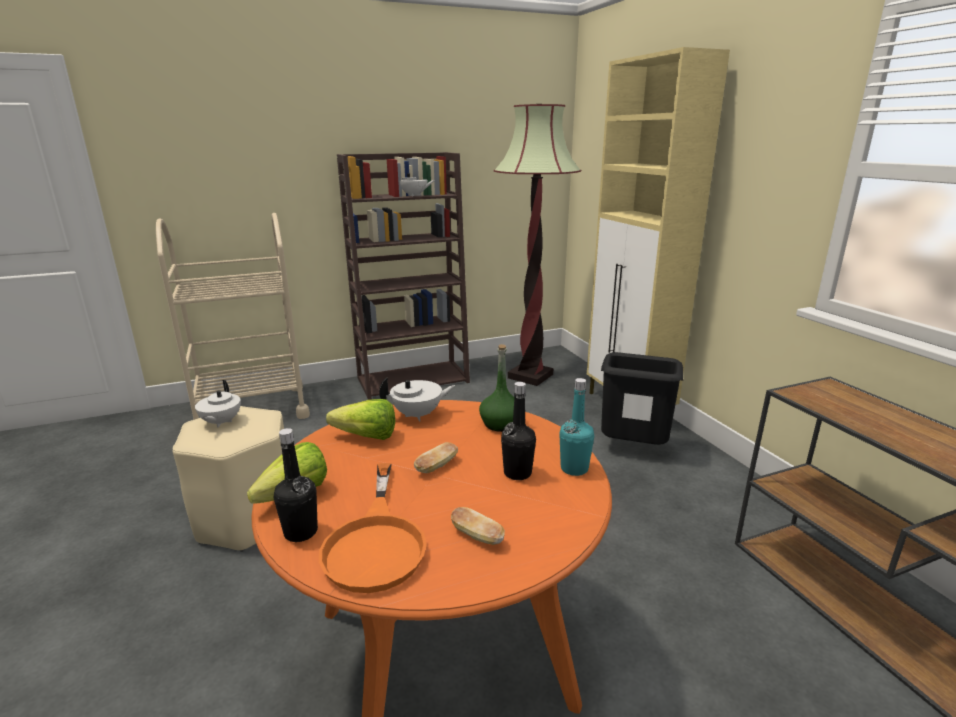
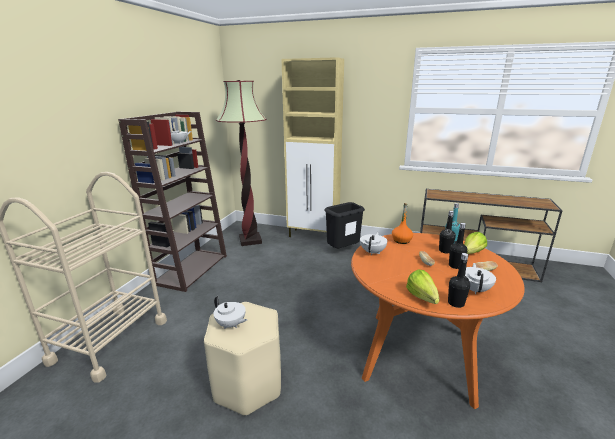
camera: 50 degrees left, 0 degrees up
orange frying pan [319,463,427,593] -> white teapot [465,263,496,294]
lettuce [326,399,395,440] -> lettuce moved to [464,232,487,254]
green bottle [479,344,514,432] -> orange bottle [392,203,413,244]
none -> black bottle [449,223,467,269]

